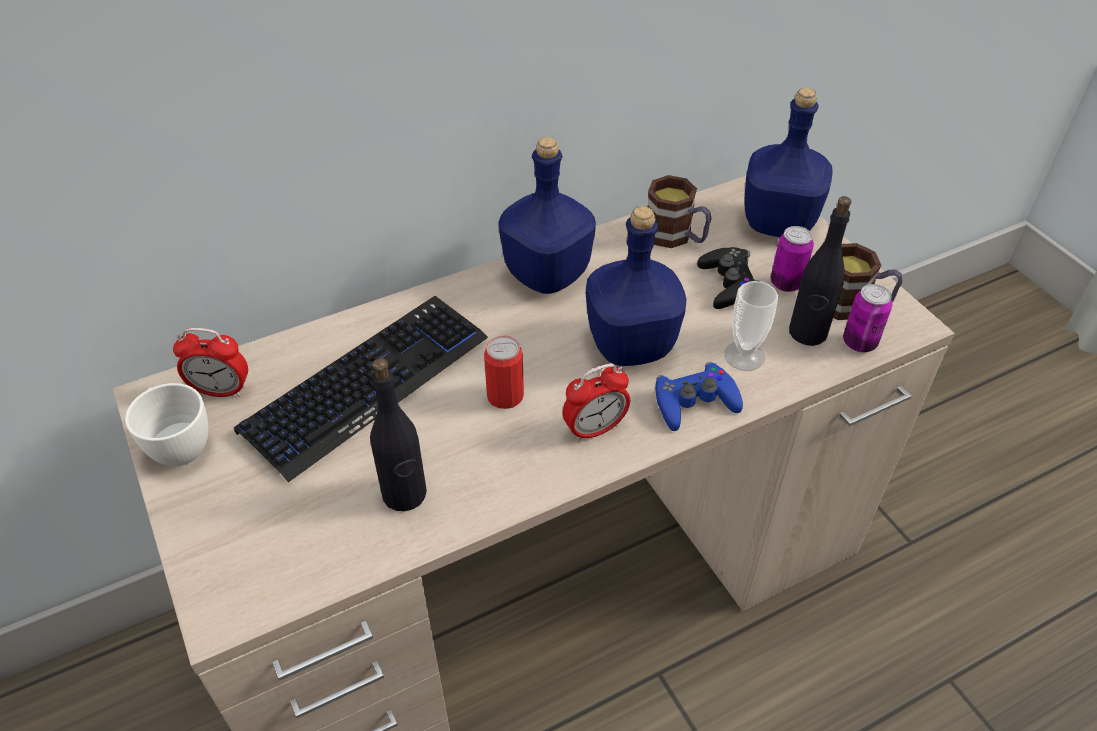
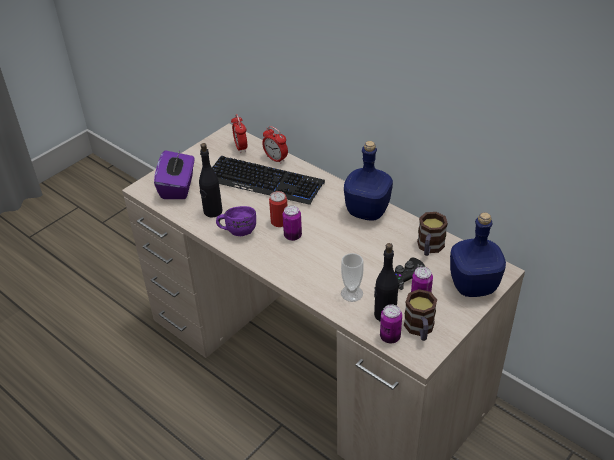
camera: 70 degrees right, 5 degrees down
white cup [125,383,208,466] -> none
alarm clock [562,364,630,442] -> alarm clock moved to [262,126,288,164]
blue bottle [586,206,686,366] -> none
blue game controller [655,362,743,431] -> none
none -> purple tissue box [154,150,195,199]
none -> purple mug [216,206,256,236]
none -> can [283,205,302,241]

